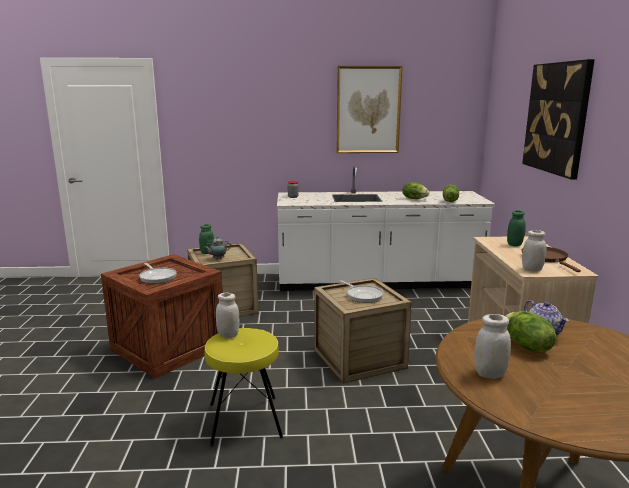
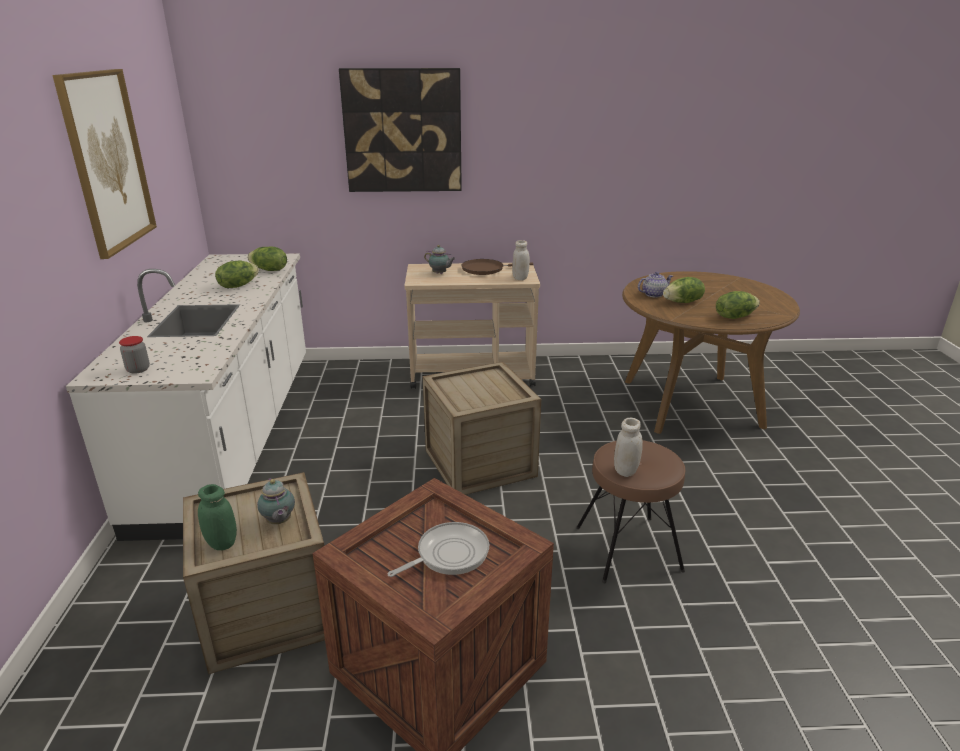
camera: 90 degrees left, 10 degrees up
yellow stool [204,328,283,447] -> brown stool [576,440,685,583]
frying pan [339,280,384,303] -> none
white jar [474,314,511,379] -> lettuce [716,291,760,319]
green jar [507,210,526,247] -> teapot [424,245,456,274]

